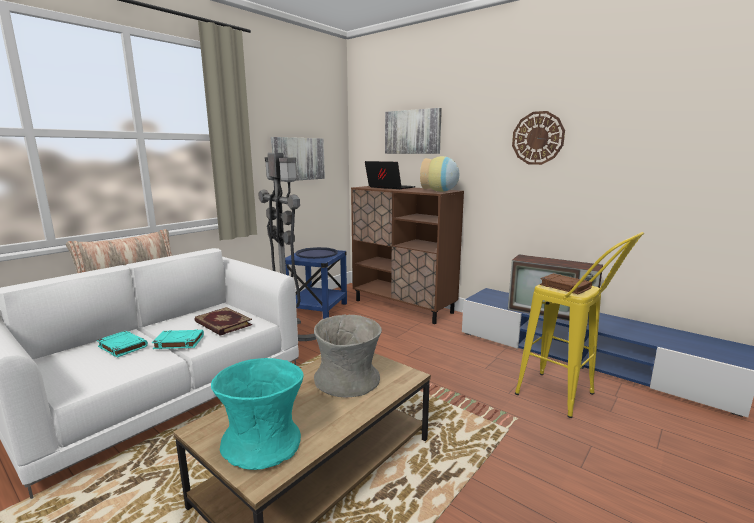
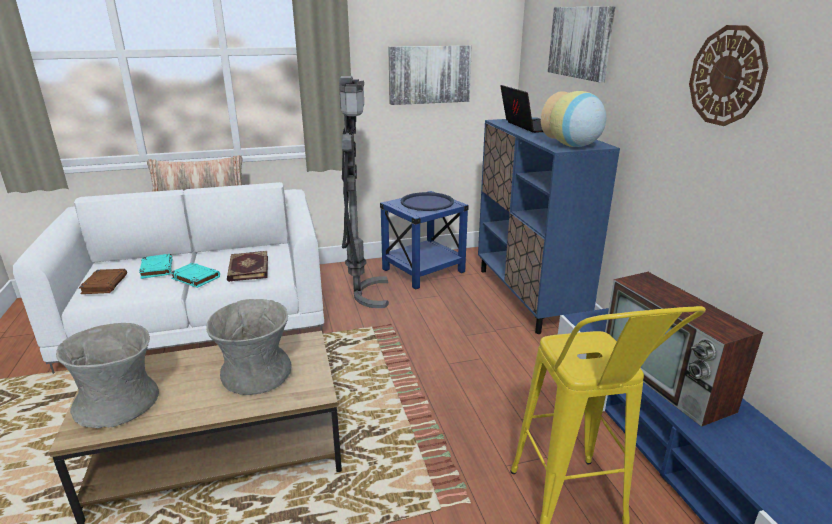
camera: 35 degrees right, 10 degrees up
turquoise vase [211,358,304,470] -> grey vase [56,323,159,428]
brown cabinet [351,186,464,324] -> blue cabinet [478,117,620,334]
brown book [540,273,592,294] -> brown book moved to [79,269,127,294]

